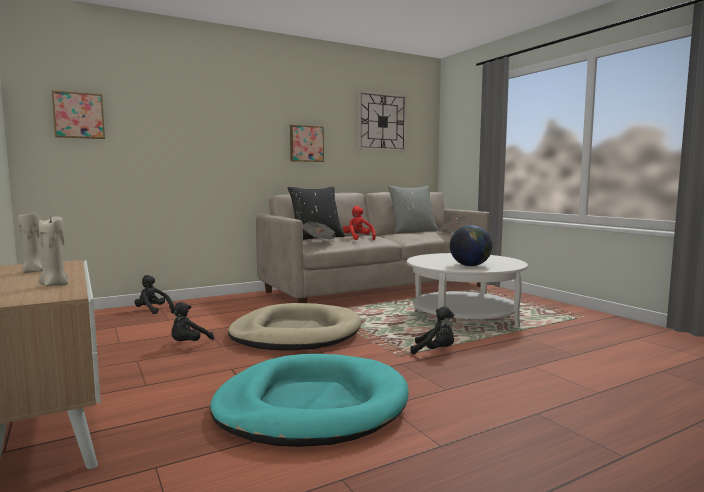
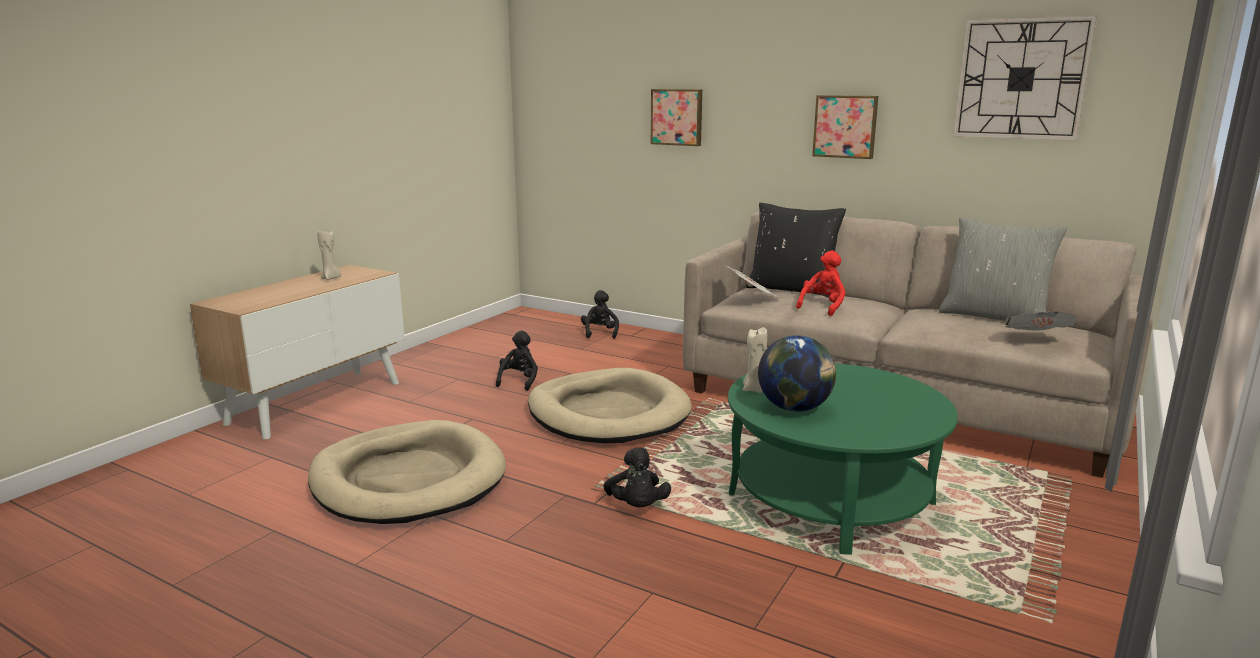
camera: 60 degrees right, 10 degrees up
beige candle [39,216,68,286] -> beige candle moved to [743,327,767,393]
picture [51,90,105,139] -> picture moved to [651,89,702,146]
black plush toy [171,302,214,341] -> black plush toy turned 105 degrees clockwise [496,331,538,391]
turquoise dog bed [210,354,409,447] -> beige dog bed [308,420,506,524]
white coffee table [407,253,528,328] -> green coffee table [728,363,958,555]

